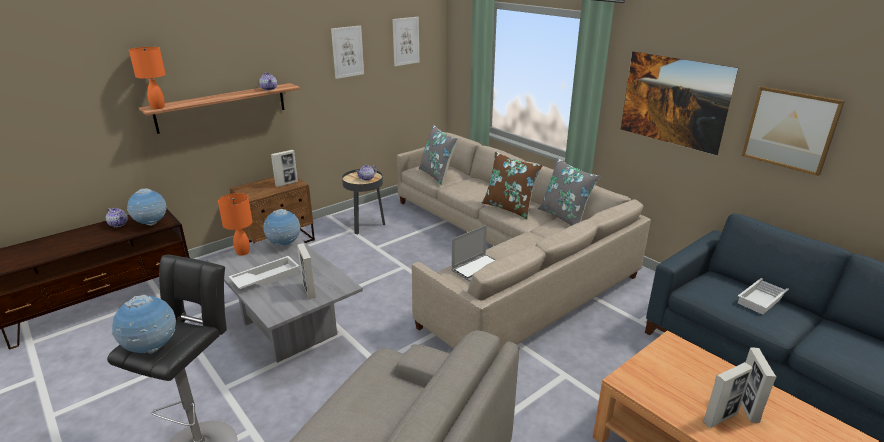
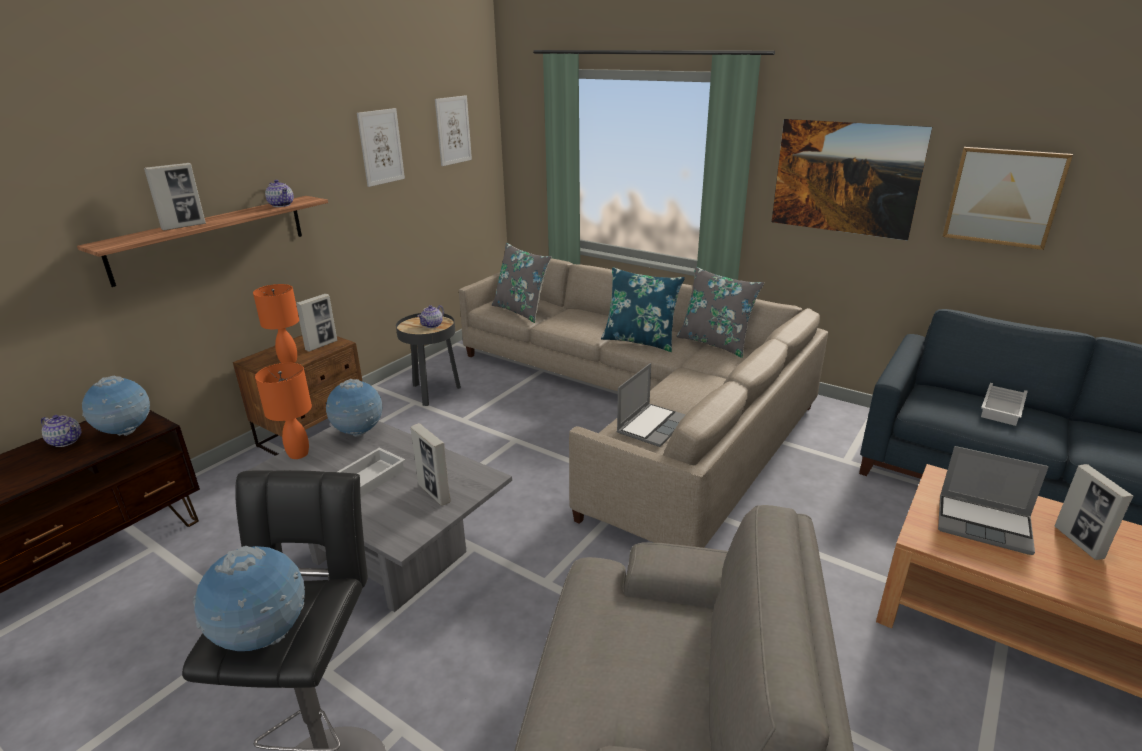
camera: 15 degrees left, 0 degrees up
orange table lamp [129,47,166,109] -> orange table lamp moved to [253,284,299,363]
brown pillow [482,151,543,219] -> blue pillow [601,267,685,352]
picture frame [703,362,753,428] -> picture frame moved to [144,163,206,231]
none -> laptop [938,446,1049,555]

